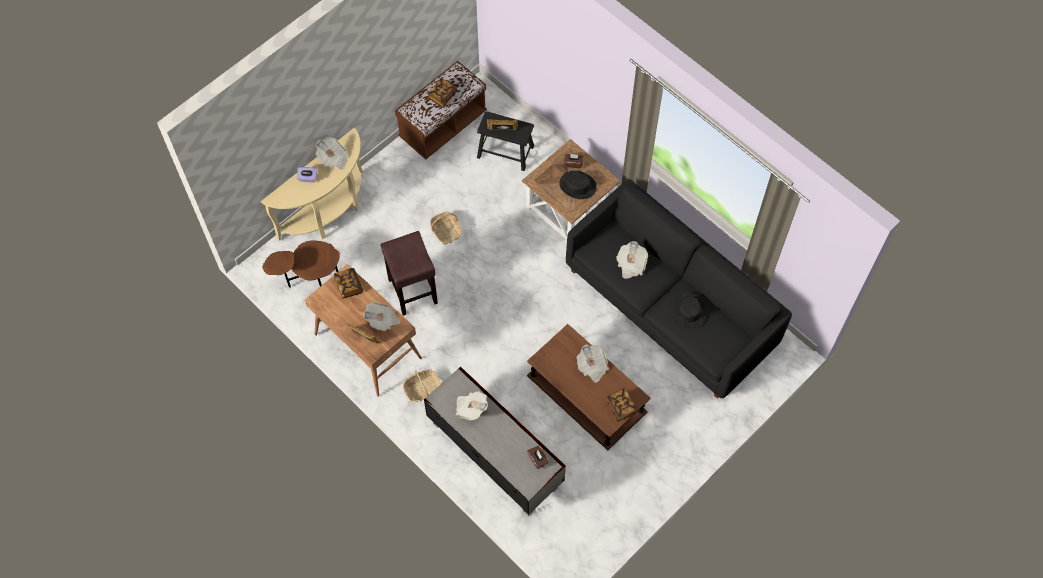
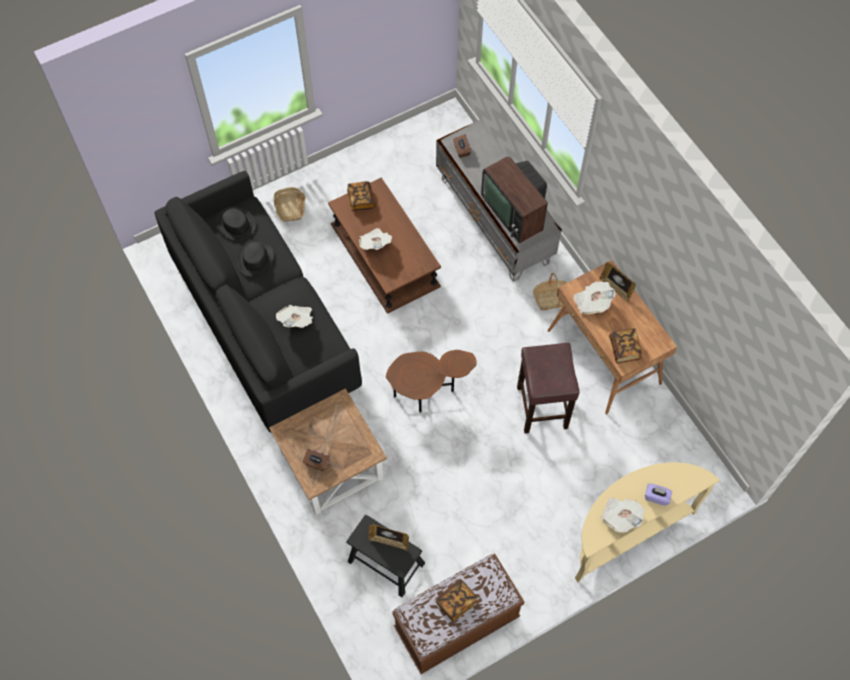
camera: 165 degrees left, 0 degrees up
brown side table [263,240,340,288] -> brown side table moved to [386,350,477,413]
basket [430,211,462,245] -> basket moved to [274,187,305,222]
newspaper [456,391,488,420] -> television [481,156,548,243]
black hat [559,171,596,199] -> black hat moved to [216,206,256,240]

